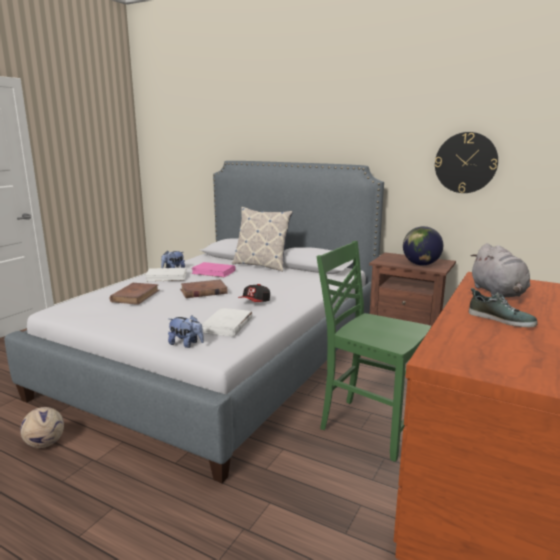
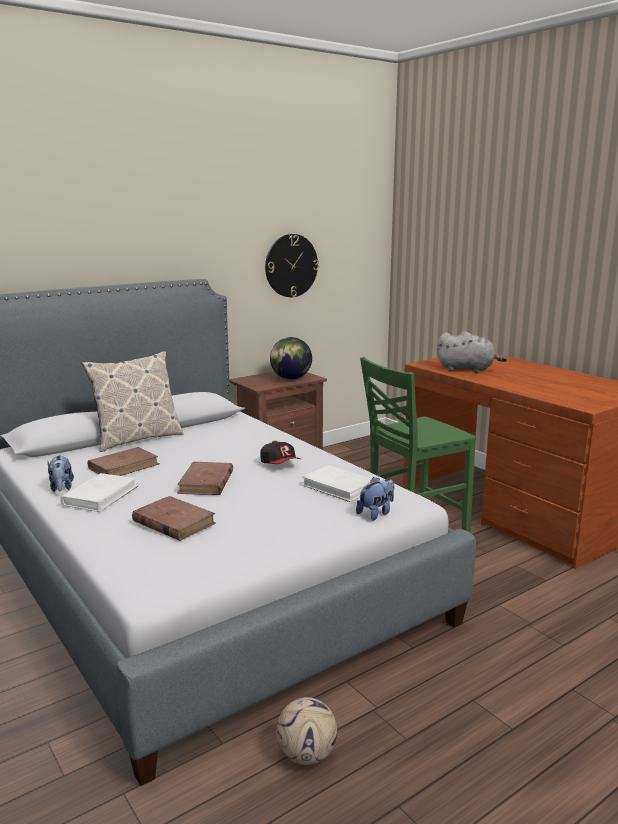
camera: 65 degrees left, 0 degrees up
pink book [191,262,235,277] -> brown book [88,447,160,476]
shoe [469,288,538,327] -> none

